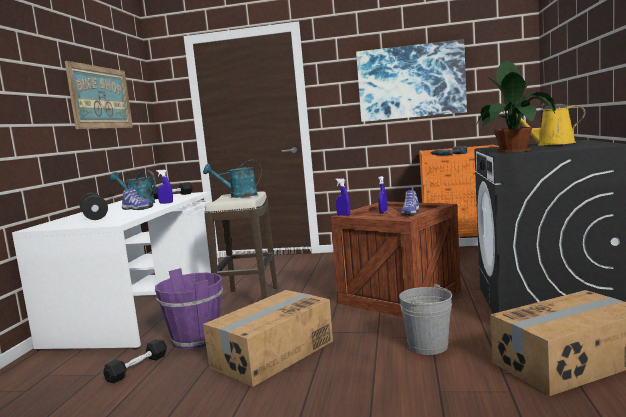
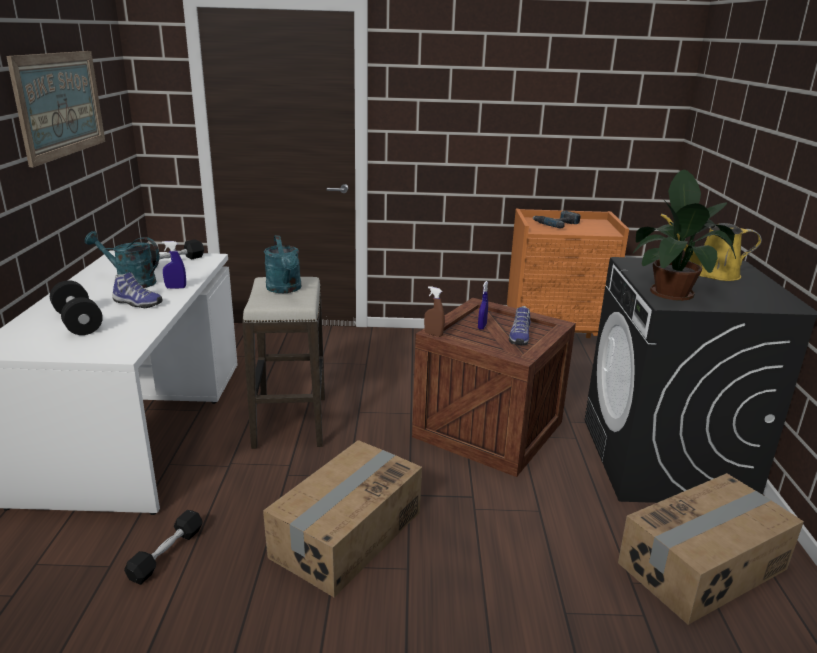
camera: 10 degrees left, 15 degrees up
purple bucket [155,268,223,349] -> none
turquoise watering can [203,160,262,198] -> turquoise watering can turned 90 degrees counterclockwise [264,235,301,293]
blue spray bottle [335,178,350,216] -> brown spray bottle [424,286,445,337]
picture [356,39,467,122] -> none
grey bucket [399,284,452,355] -> none

